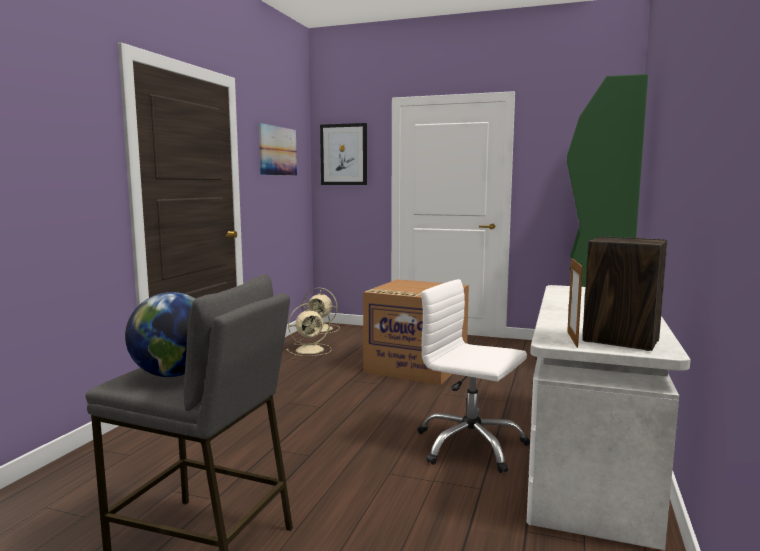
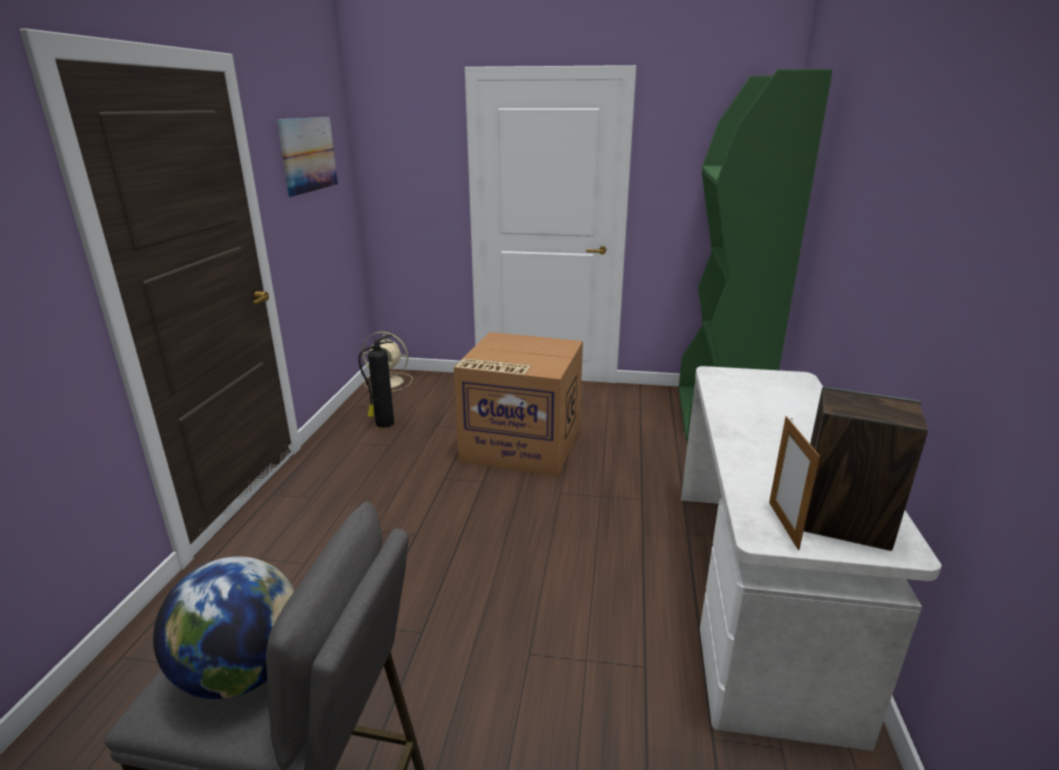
camera: 10 degrees left, 15 degrees up
beige fan [286,303,332,356] -> fire extinguisher [358,334,394,428]
picture [320,123,367,185] -> none
white office chair [418,279,530,473] -> none

